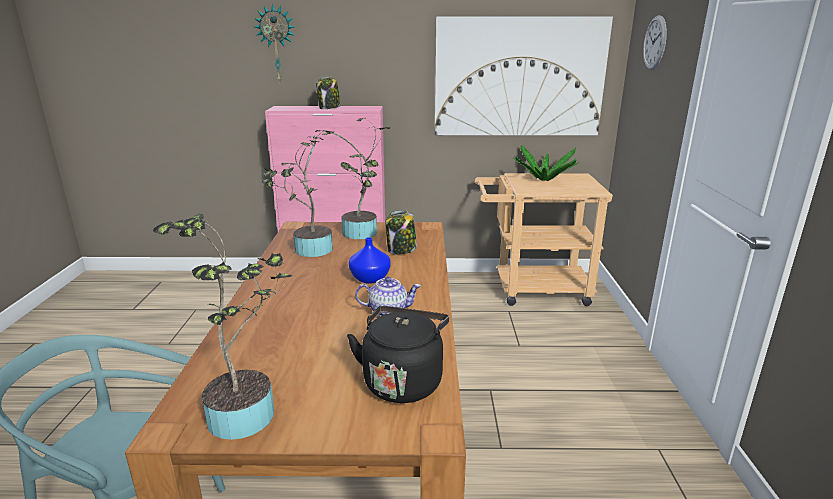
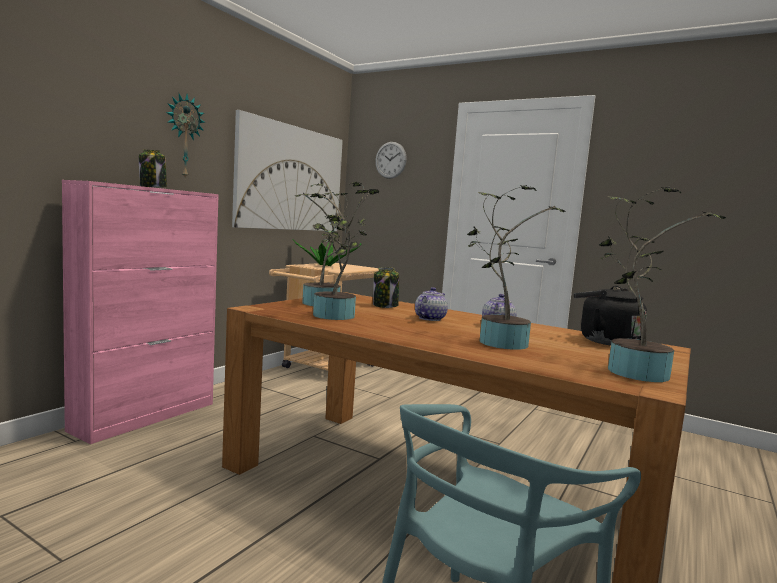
camera: 60 degrees left, 15 degrees down
wall clock [254,4,295,83] -> wall clock moved to [166,94,204,178]
blue vase [349,237,391,284] -> teapot [415,287,448,321]
none -> potted plant [467,185,565,350]

